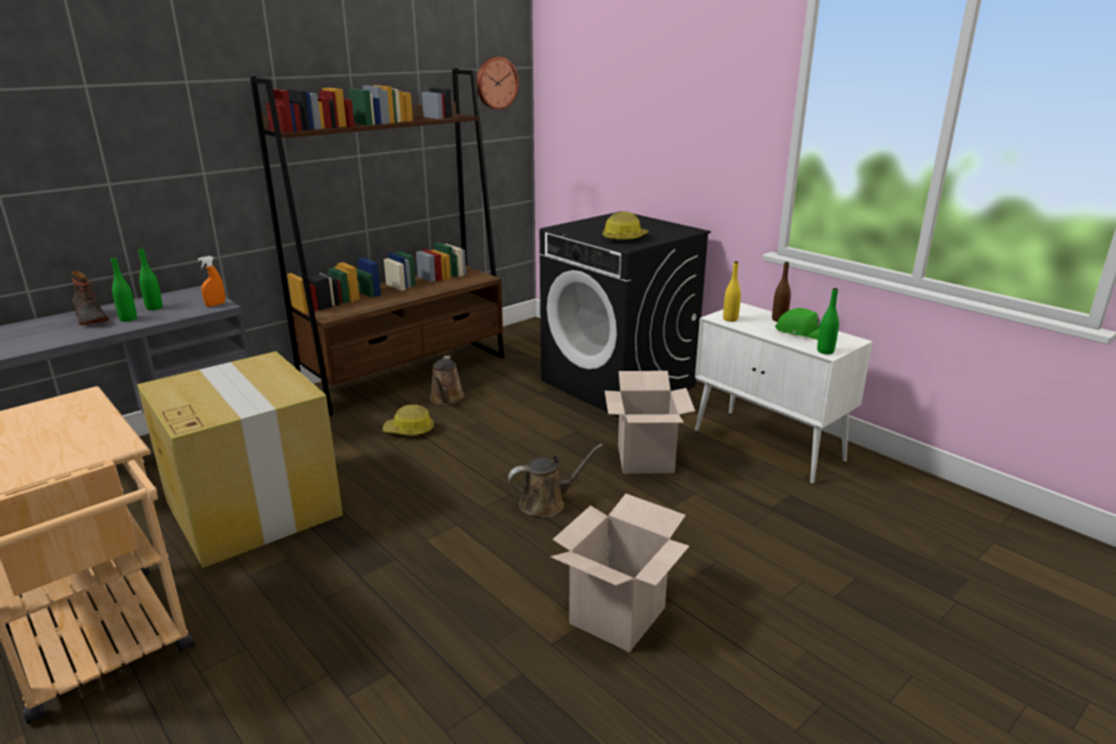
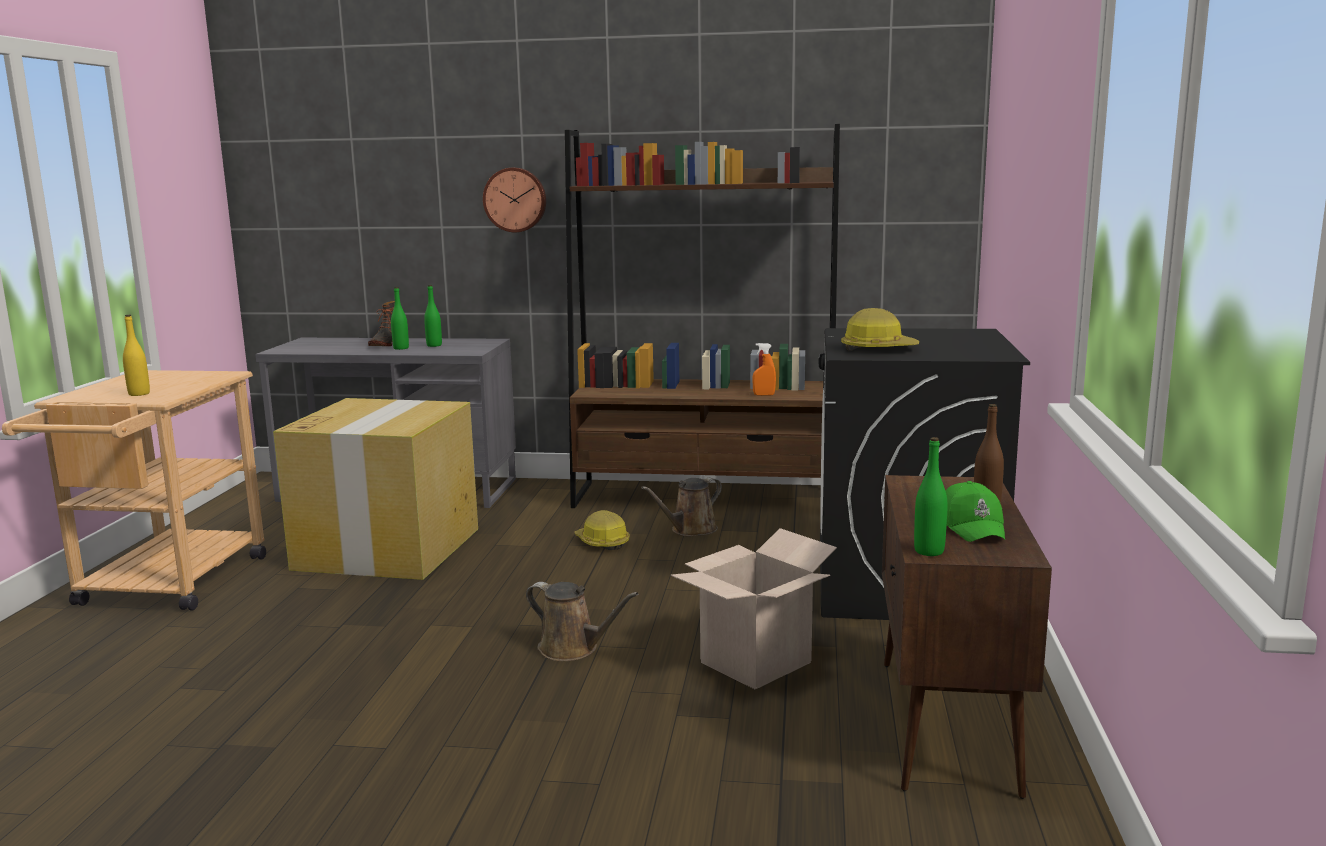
camera: 50 degrees right, 10 degrees down
orange spray bottle [198,256,225,307] -> orange spray bottle moved to [752,343,776,396]
wall clock [476,57,519,109] -> wall clock moved to [483,167,546,232]
cardboard box [551,494,690,652] -> none
white cabinet [695,303,873,484] -> brown cabinet [882,475,1052,799]
yellow bottle [723,261,741,322] -> yellow bottle moved to [123,315,150,396]

